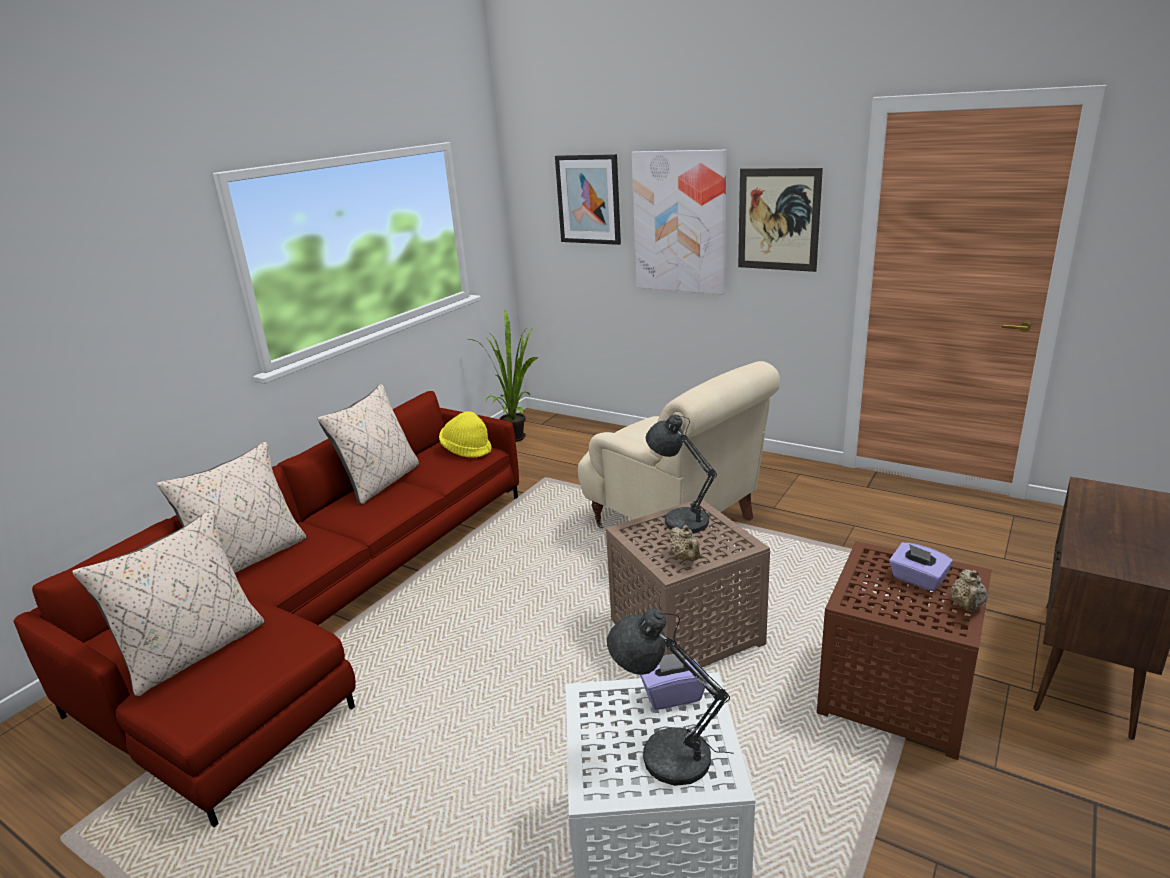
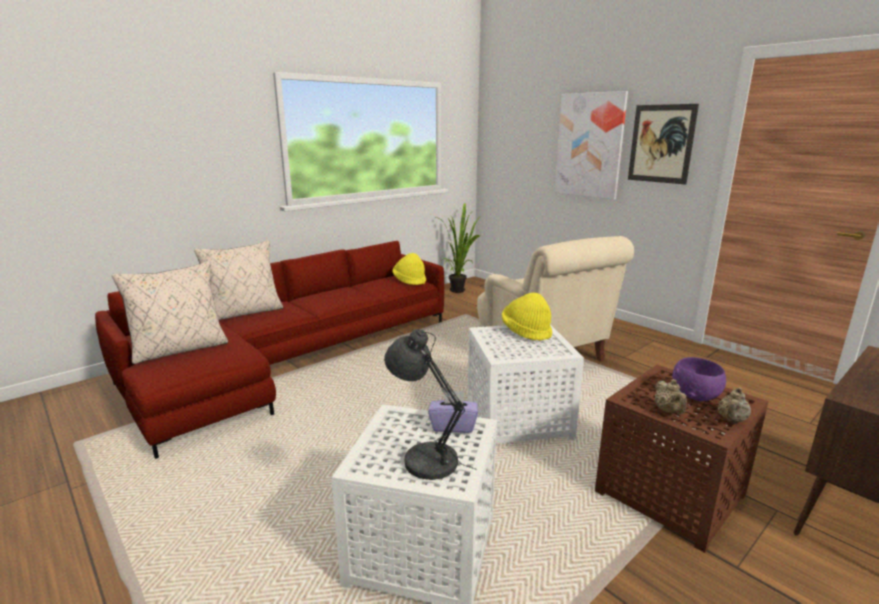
camera: 15 degrees right, 5 degrees down
beige pillow [318,384,419,505] -> none
picture [555,154,621,245] -> none
brown side table [606,498,770,668] -> white side table [468,324,584,444]
grey table lamp [646,414,725,533] -> yellow hat [502,293,552,341]
beige teapot [669,525,700,561] -> beige teapot moved to [655,379,687,414]
purple tissue box [889,542,953,591] -> purple bowl [672,357,726,401]

